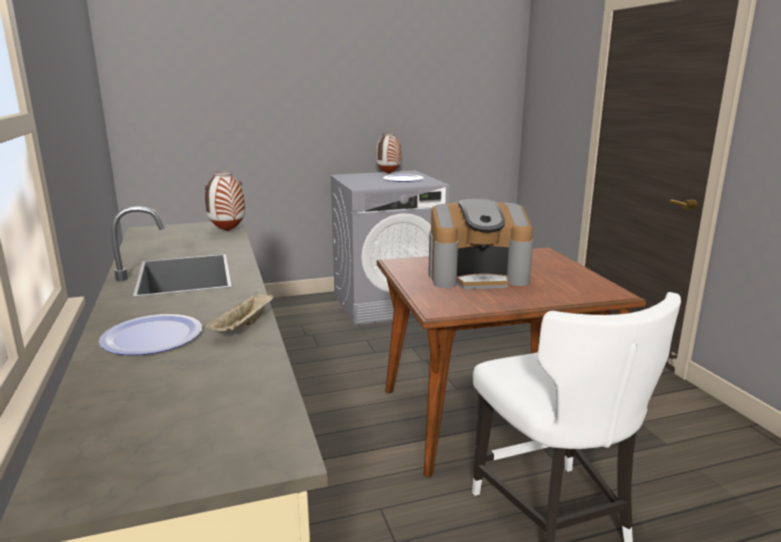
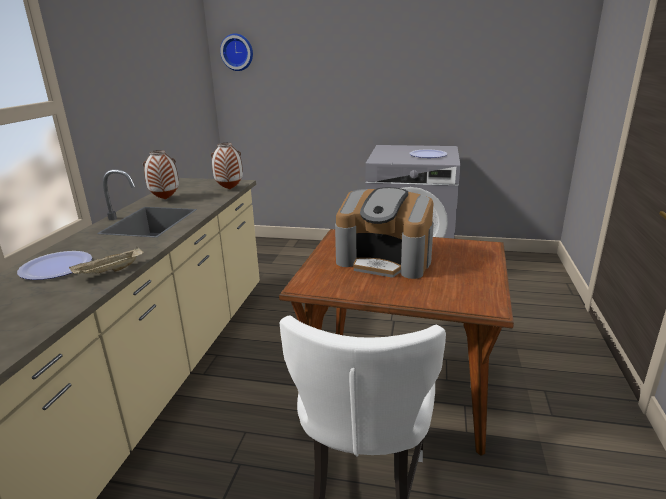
camera: 30 degrees right, 5 degrees up
vase [376,133,401,174] -> vase moved to [143,150,179,199]
none -> wall clock [220,33,253,71]

